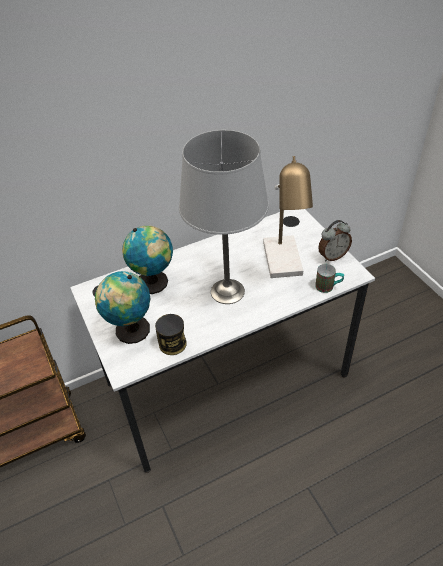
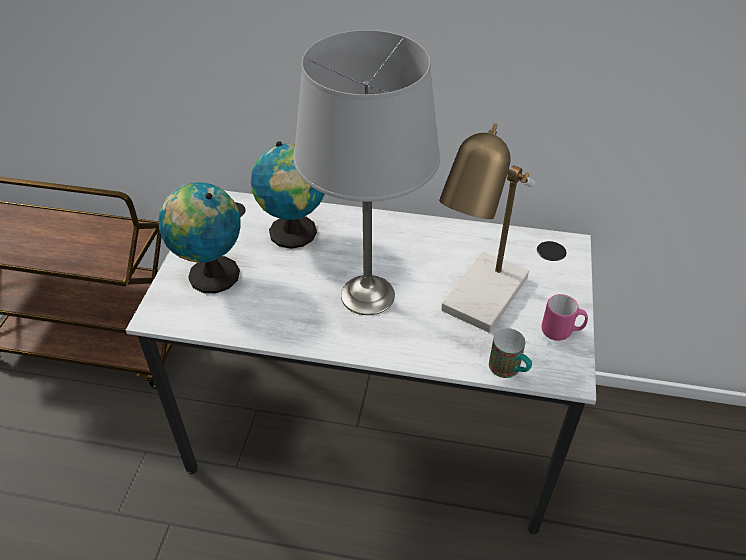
camera: 35 degrees right, 0 degrees up
can [155,314,187,355] -> none
alarm clock [318,220,352,262] -> pink mug [541,294,588,341]

